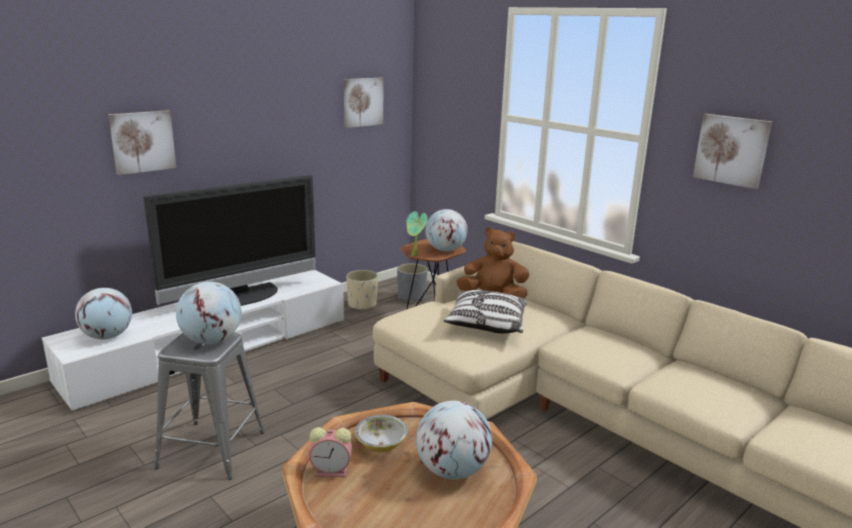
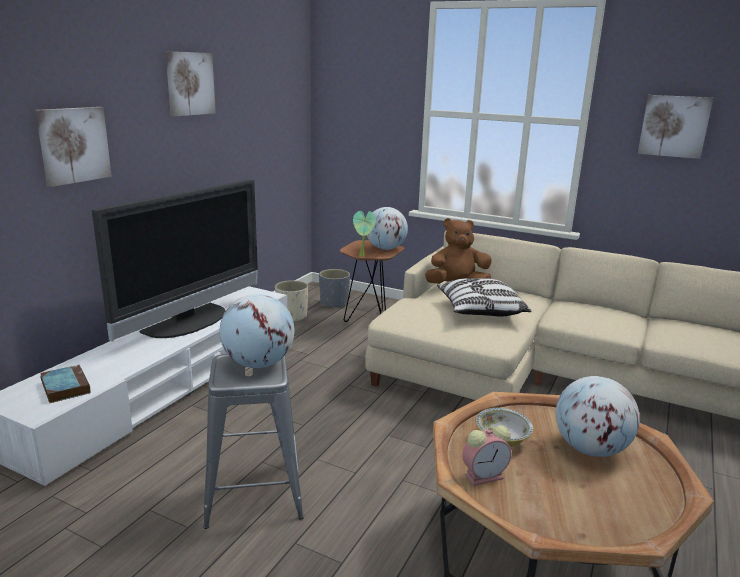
camera: 20 degrees left, 0 degrees up
globe [75,288,132,339] -> book [40,365,90,403]
picture [344,78,383,128] -> picture moved to [165,51,216,117]

